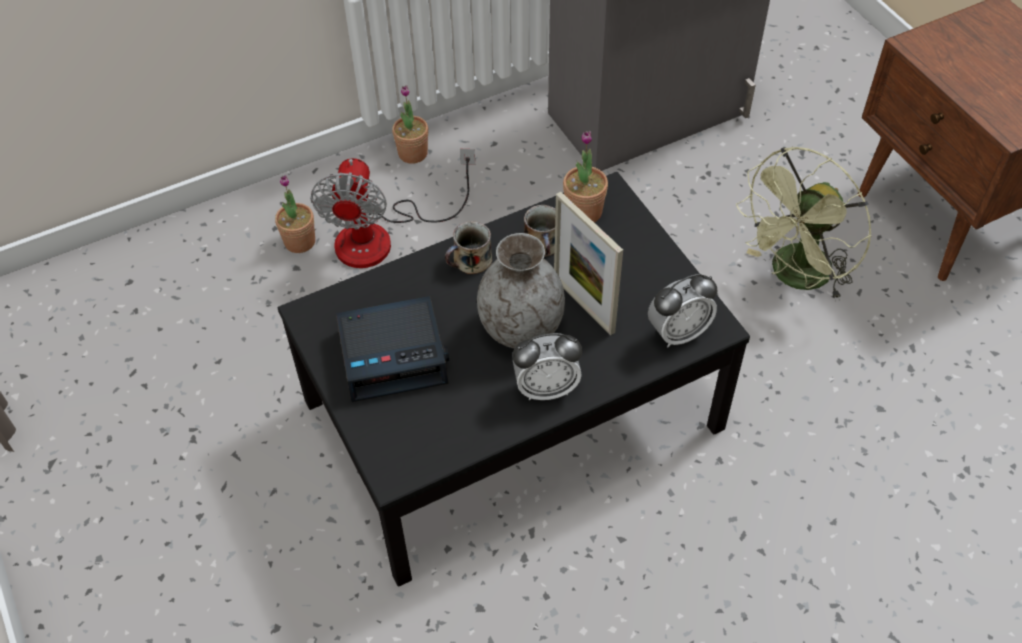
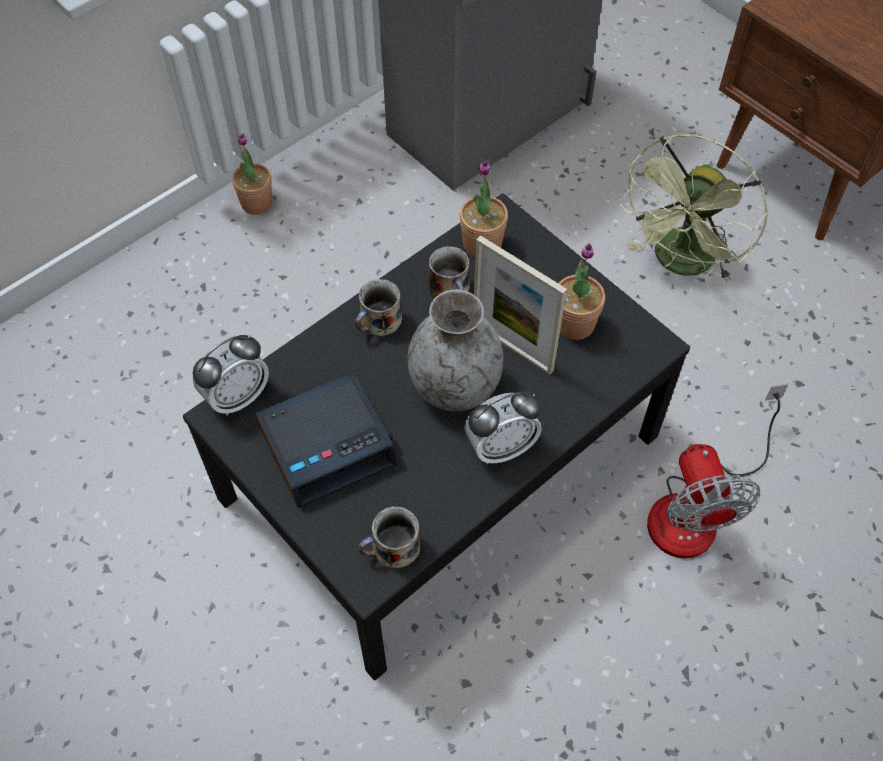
camera: 15 degrees left, 5 degrees up
potted plant [275,175,315,253] -> potted plant moved to [558,243,605,340]
fan [310,149,475,268] -> fan moved to [647,384,789,559]
alarm clock [648,274,718,347] -> alarm clock moved to [193,335,269,416]
none -> mug [358,506,420,568]

